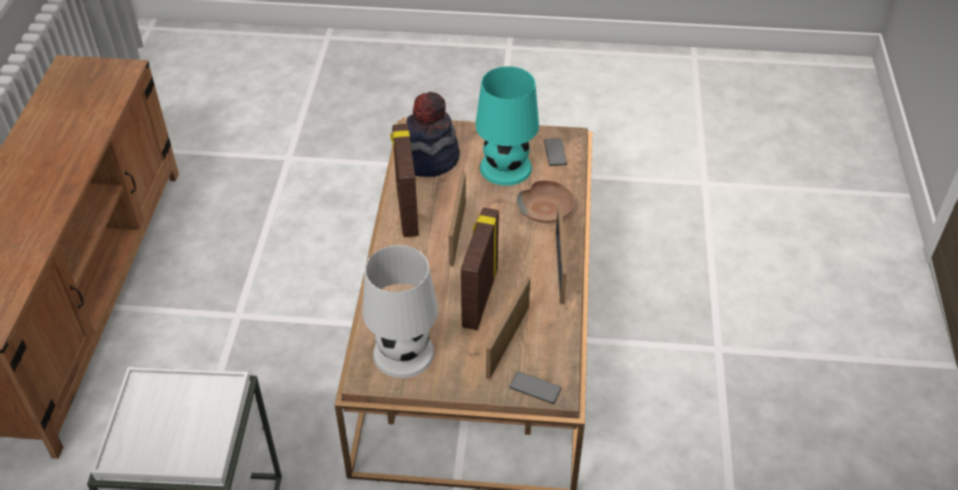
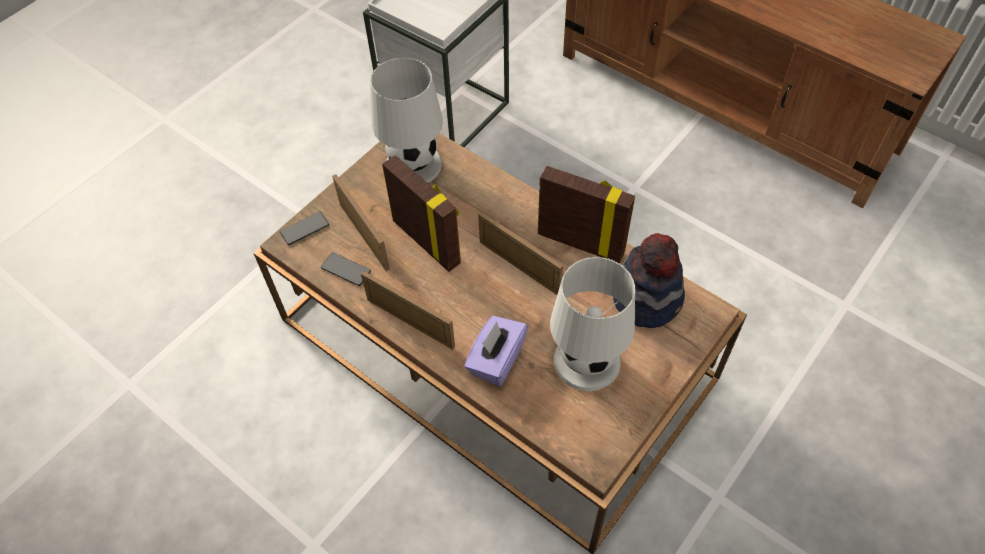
camera: 125 degrees right, 10 degrees up
turquoise table lamp [475,66,539,186] -> white table lamp [550,257,635,391]
brown bowl [516,181,574,223] -> purple tissue box [464,316,528,386]
phone [544,138,567,166] -> phone moved to [321,253,371,286]

